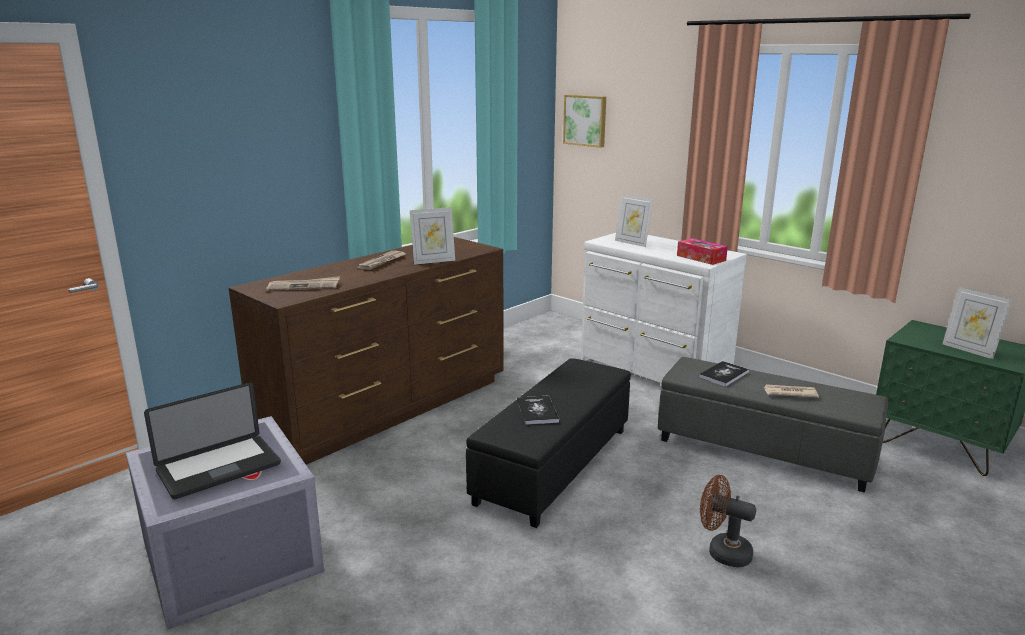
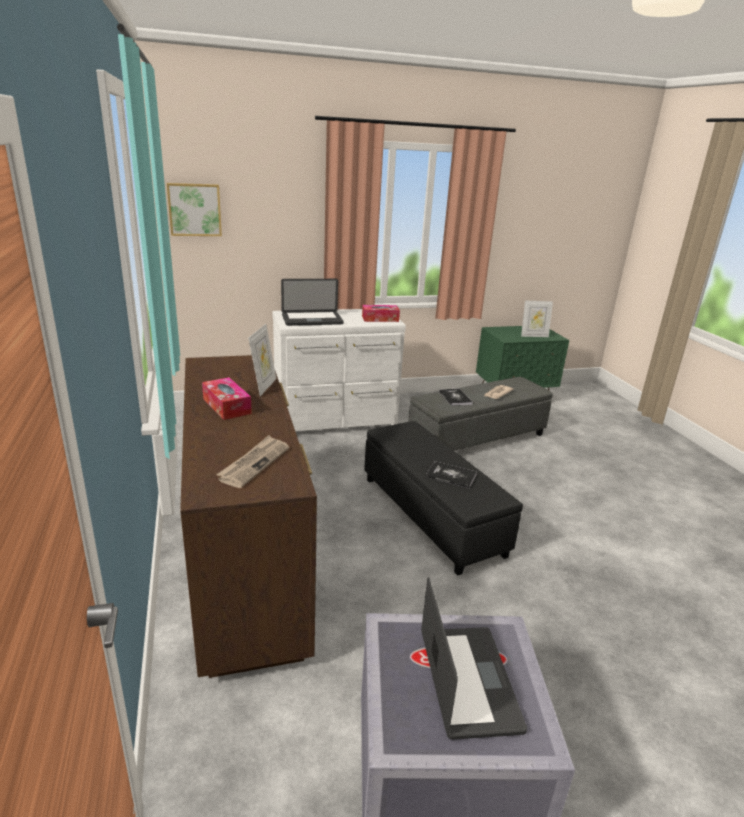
camera: 60 degrees left, 5 degrees up
newspaper [357,251,405,270] -> tissue box [202,377,252,420]
picture frame [615,194,653,247] -> laptop [281,279,344,326]
brown fan [700,475,756,568] -> none

